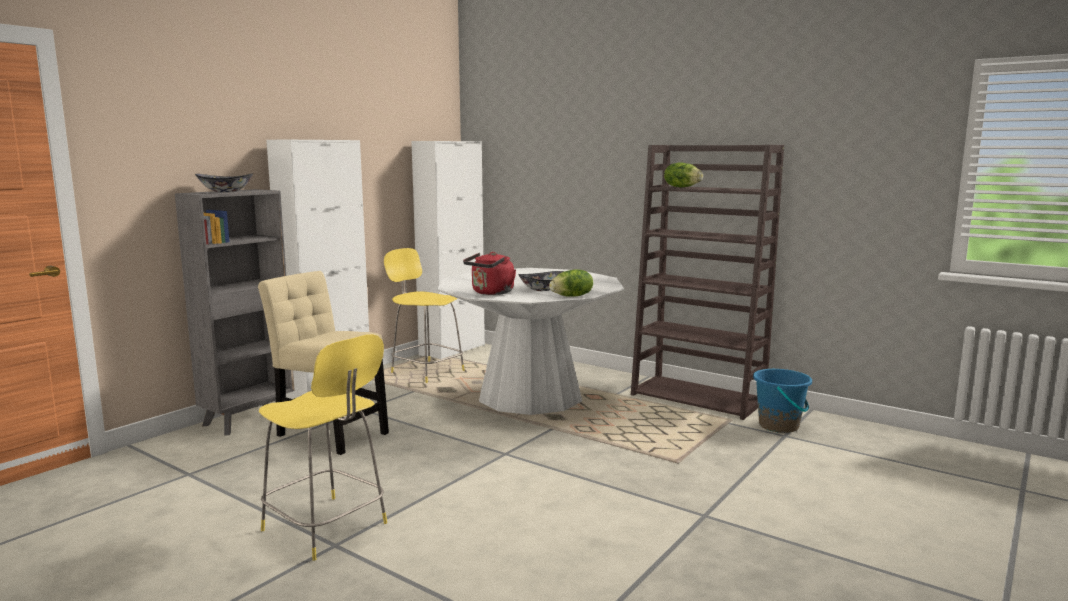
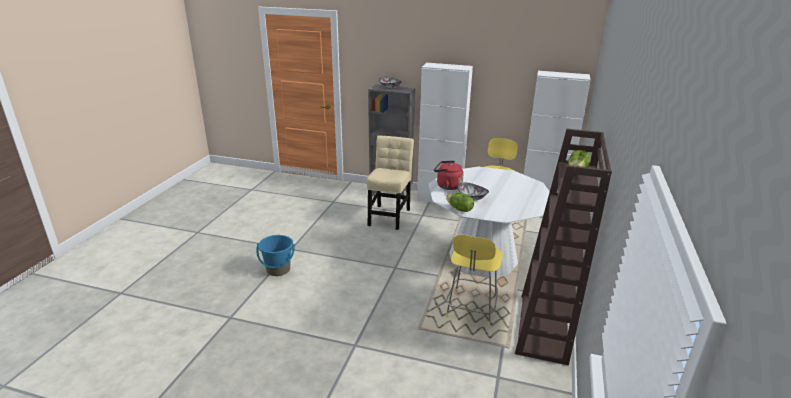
camera: 70 degrees right, 15 degrees up
yellow stool [259,334,387,561] -> yellow stool moved to [446,234,503,326]
blue bucket [753,369,812,433] -> blue bucket moved to [256,235,295,276]

